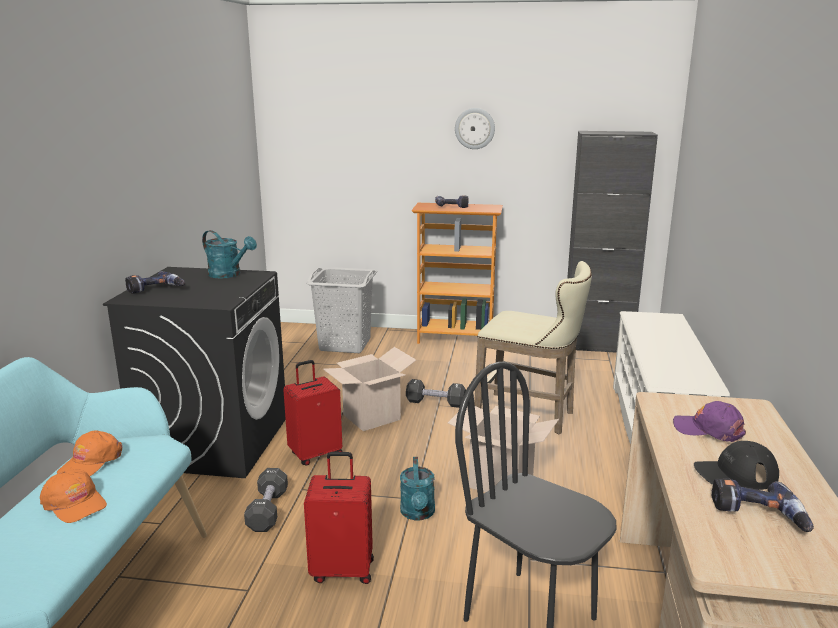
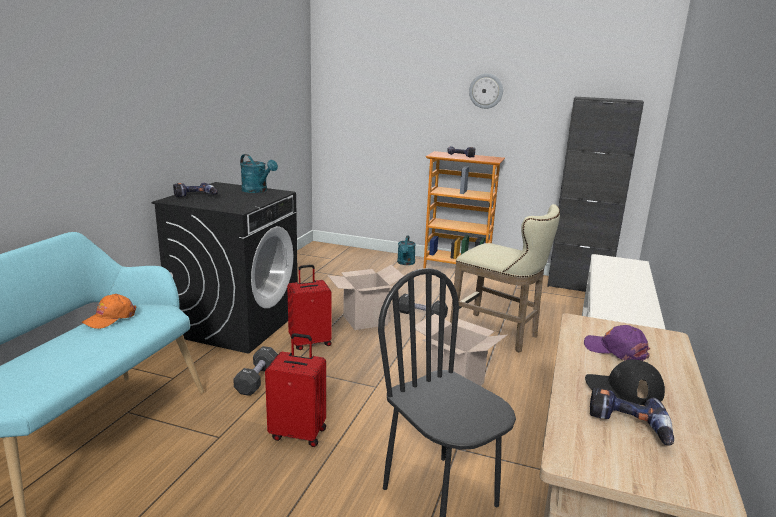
camera: 10 degrees right, 0 degrees up
orange cap [40,469,107,523] -> none
grey laundry basket [306,267,377,353] -> none
turquoise watering can [400,457,435,521] -> turquoise watering can moved to [397,235,416,265]

